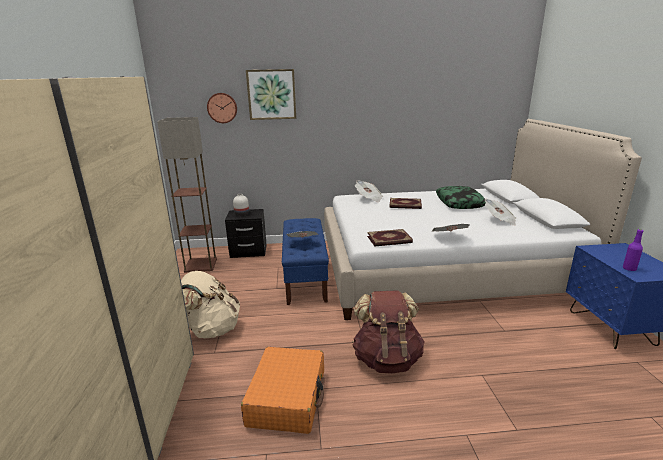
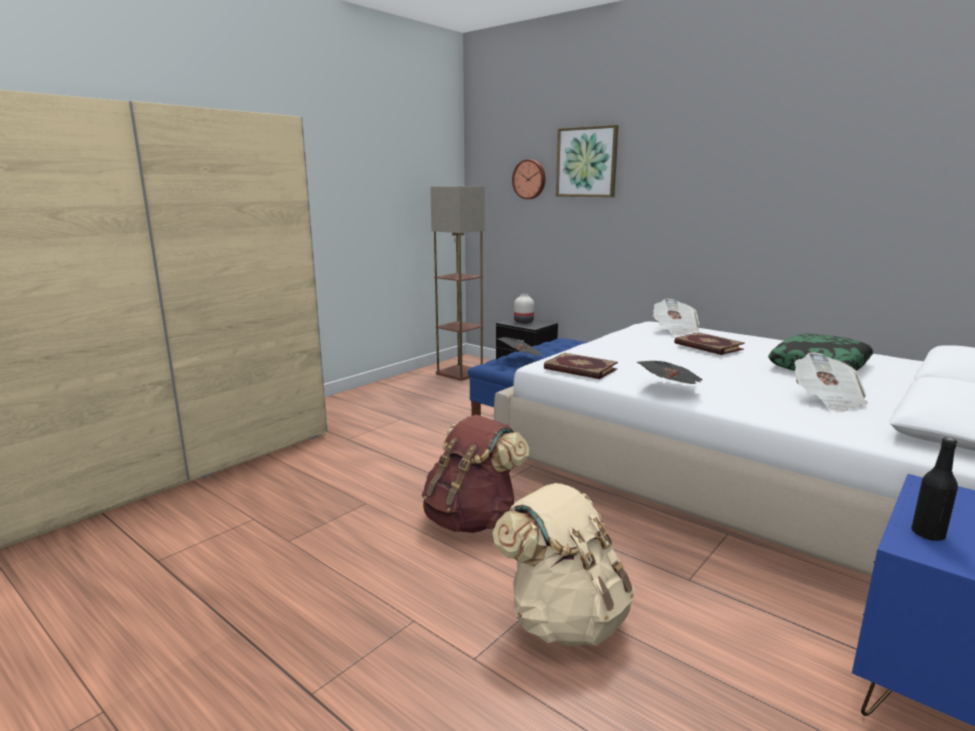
camera: 45 degrees right, 5 degrees down
beige backpack [181,271,240,338] -> beige backpack moved to [493,483,635,646]
orange suitcase [241,347,324,434] -> none
purple bottle [623,229,643,271] -> black bottle [911,437,958,541]

